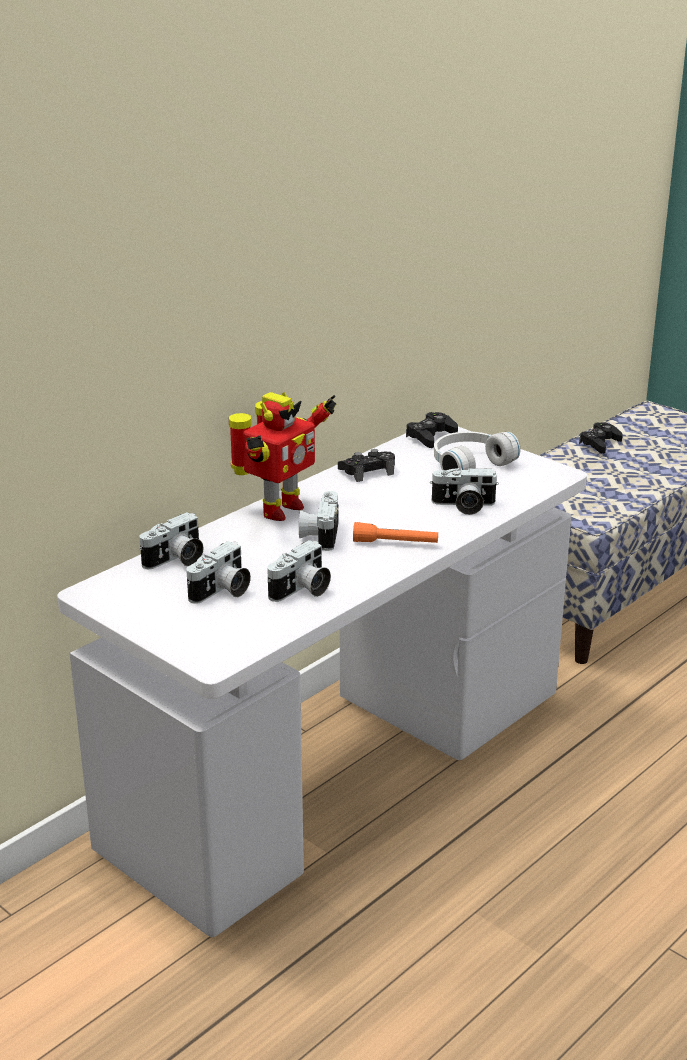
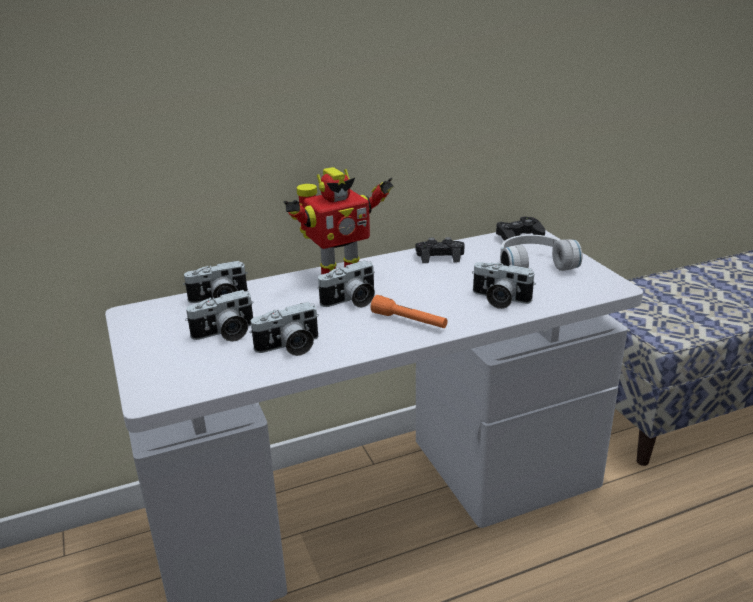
camera: 25 degrees right, 0 degrees up
camera [299,491,339,551] -> camera turned 150 degrees counterclockwise [317,260,375,308]
black game controller [579,422,623,454] -> none

